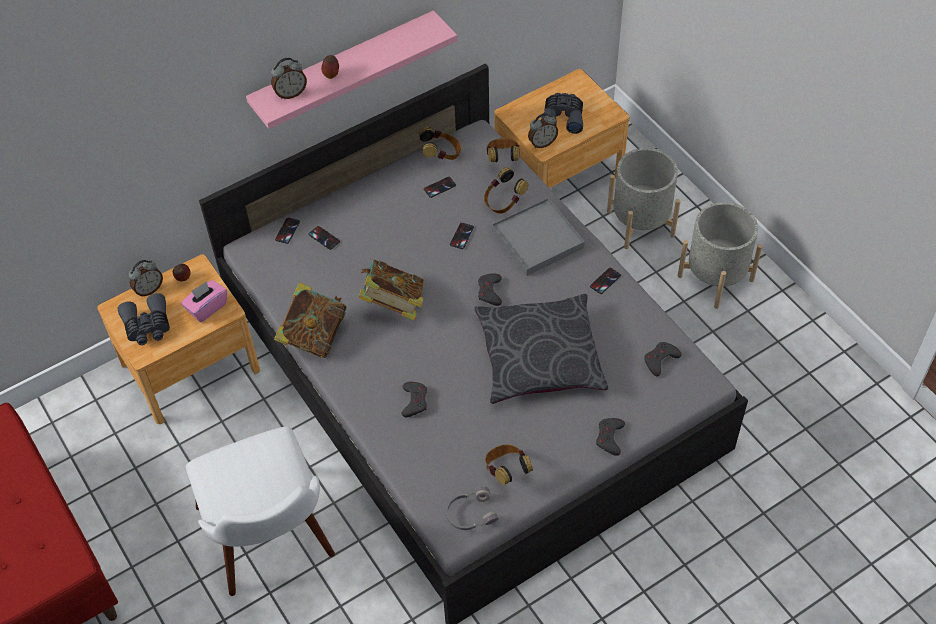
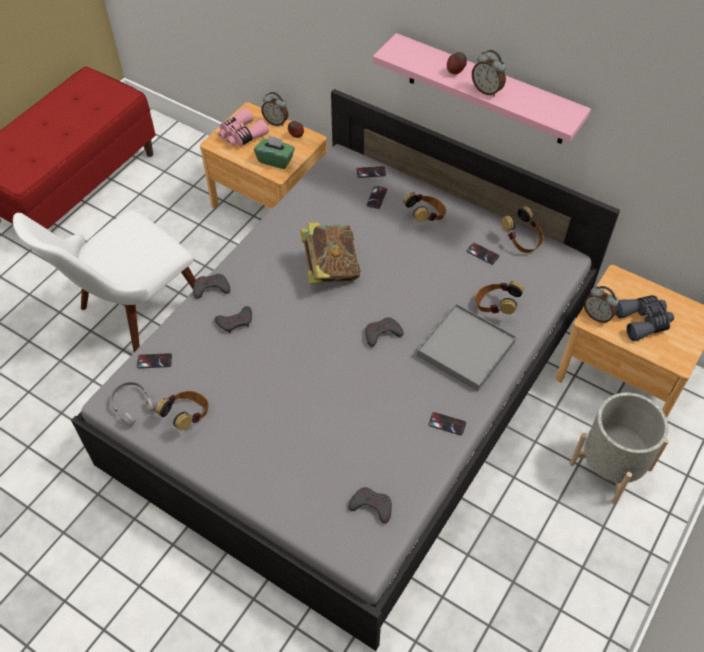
camera: 65 degrees right, 0 degrees up
grey binoculars [117,293,170,345] -> pink binoculars [218,107,269,146]
pink tissue box [181,280,227,322] -> green tissue box [254,135,295,169]
alarm clock [271,58,307,99] -> alarm clock moved to [472,50,506,97]
book [274,282,347,358] -> none
phone [450,223,474,249] -> phone moved to [137,353,172,368]
grey pillow [474,294,608,404] -> none
headphones [486,138,519,162] -> headphones moved to [403,192,446,222]
grey game controller [596,418,625,456] -> grey game controller moved to [193,274,230,299]
grey planter [677,202,763,309] -> none

